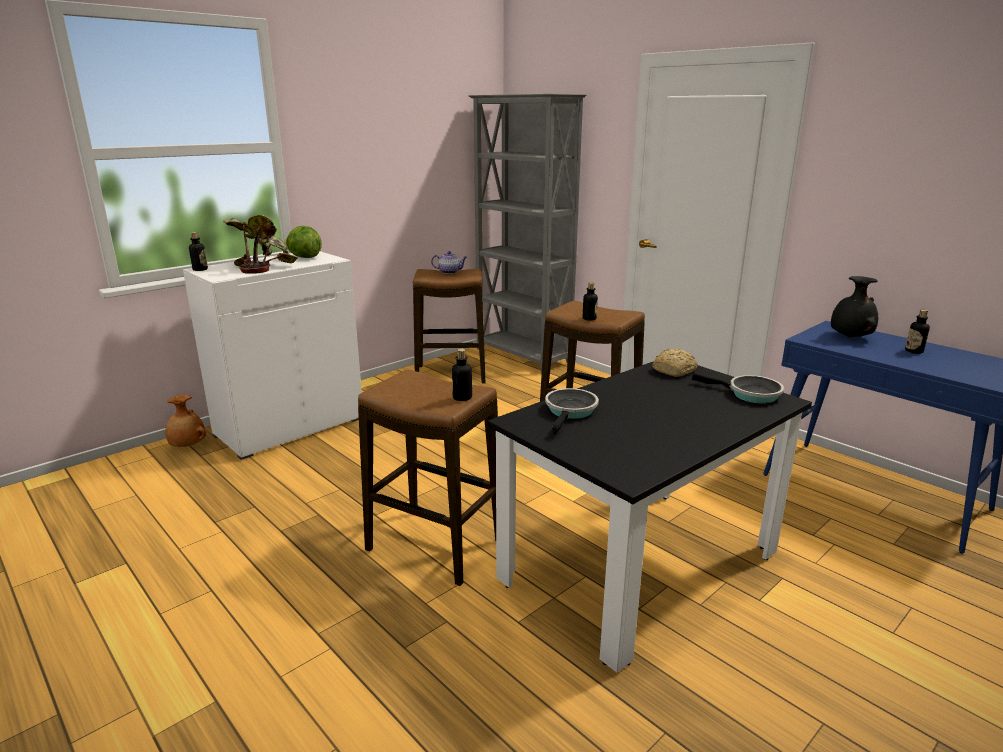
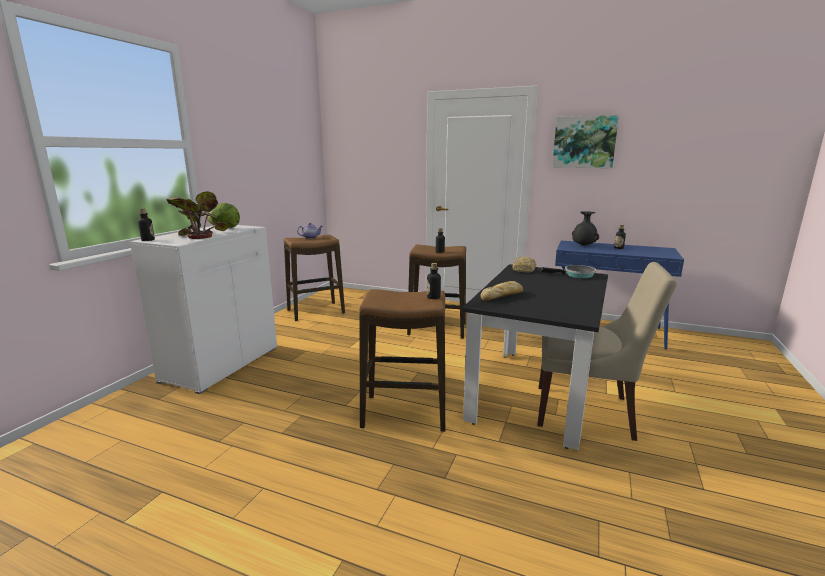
camera: 25 degrees left, 5 degrees down
brown vase [165,395,206,447] -> none
grey bookcase [469,94,586,373] -> none
frying pan [545,388,599,436] -> bread [480,281,523,301]
none -> beige chair [537,262,677,441]
none -> picture [552,115,619,168]

